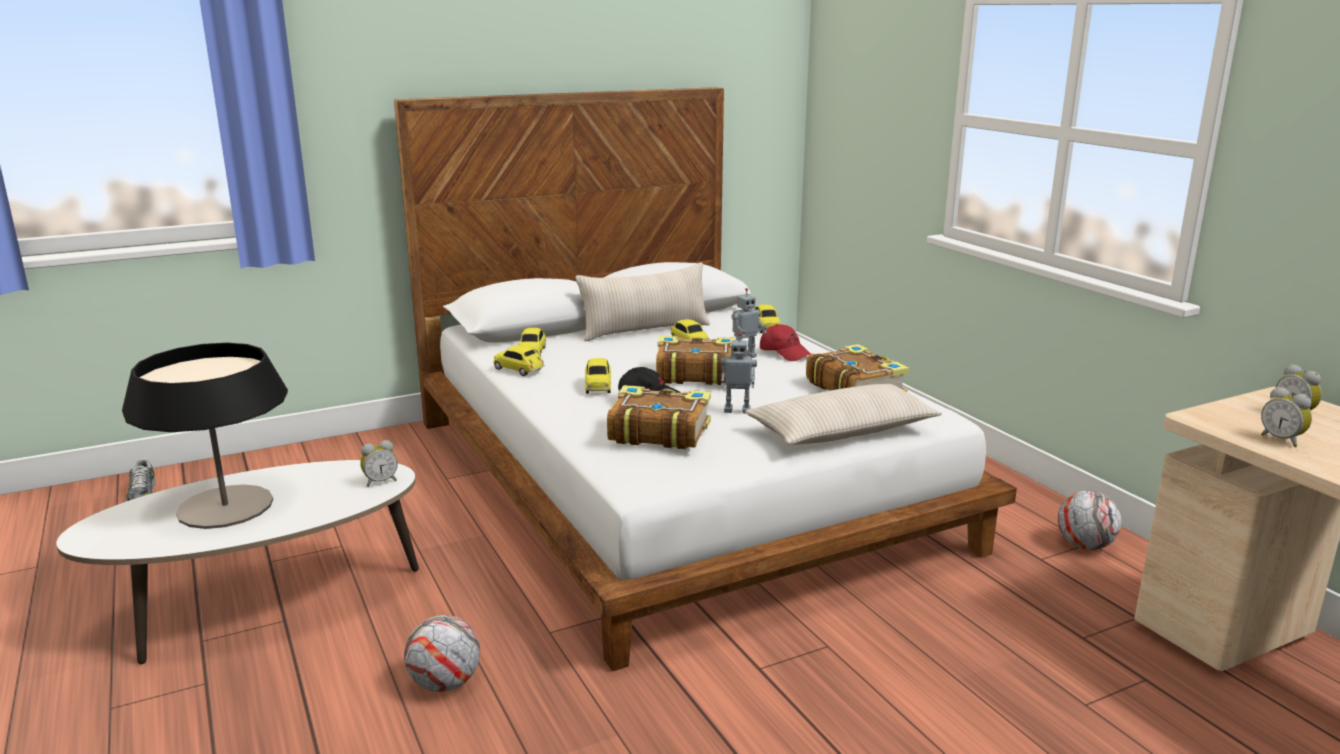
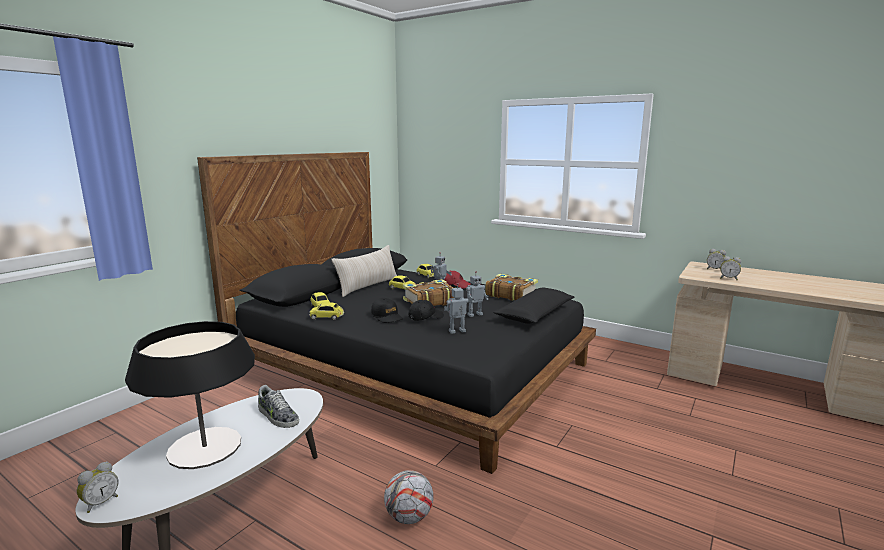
camera: 30 degrees left, 5 degrees down
shoe [126,458,156,501] -> shoe moved to [258,385,299,428]
alarm clock [360,440,398,487] -> alarm clock moved to [77,461,119,513]
white bed [394,87,1017,671] -> black bed [197,152,596,474]
toy car [585,358,611,394] -> black cap [371,298,403,323]
book [607,385,711,450] -> toy robot [444,283,469,334]
beige pillow [745,384,942,445] -> black pillow [493,288,574,324]
football [1058,491,1121,550] -> none

